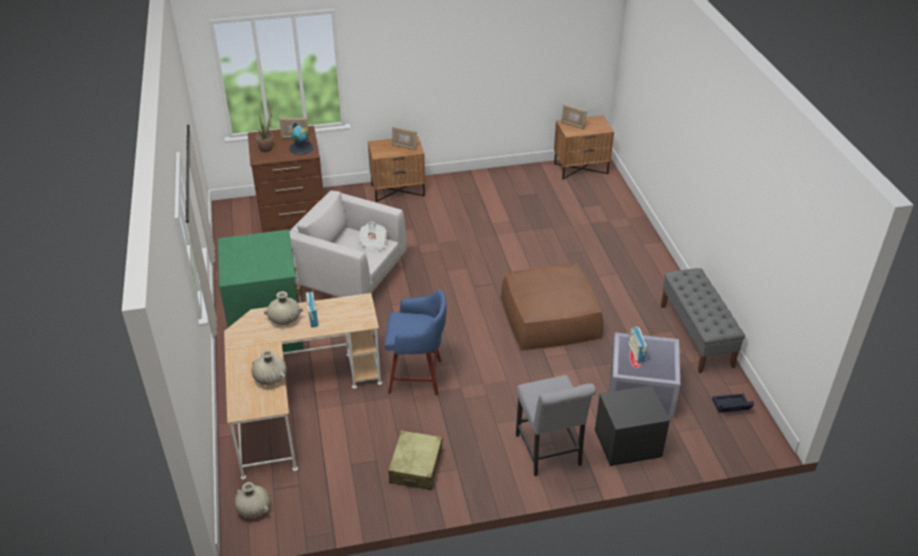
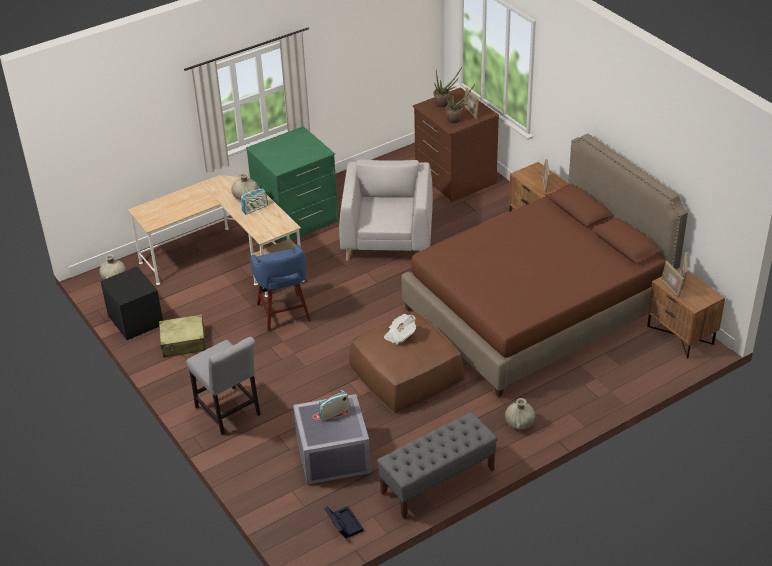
camera: 70 degrees right, 0 degrees up
beige vase [251,350,287,385] -> beige vase moved to [505,398,536,429]
globe [289,123,314,155] -> potted plant [446,84,475,123]
newspaper [358,222,387,254] -> newspaper moved to [384,314,416,345]
grey chair [516,375,596,476] -> grey chair turned 90 degrees counterclockwise [186,337,261,435]
black nightstand [595,385,670,466] -> black nightstand moved to [100,266,163,340]
none -> brown bed [401,134,688,397]
none -> picture frame [661,261,684,298]

